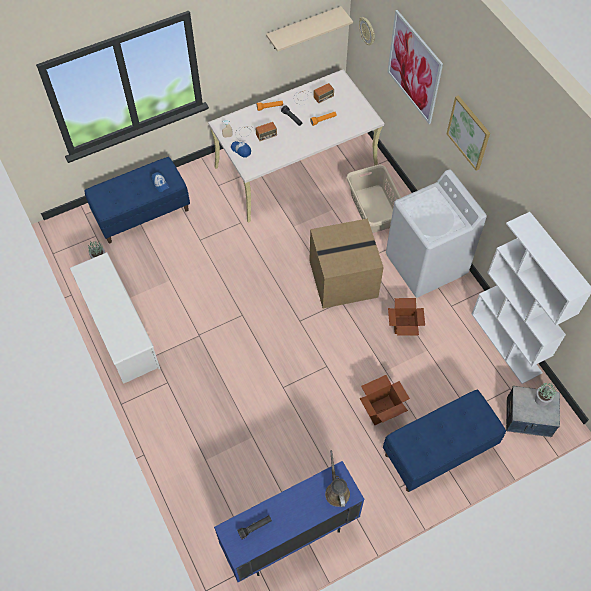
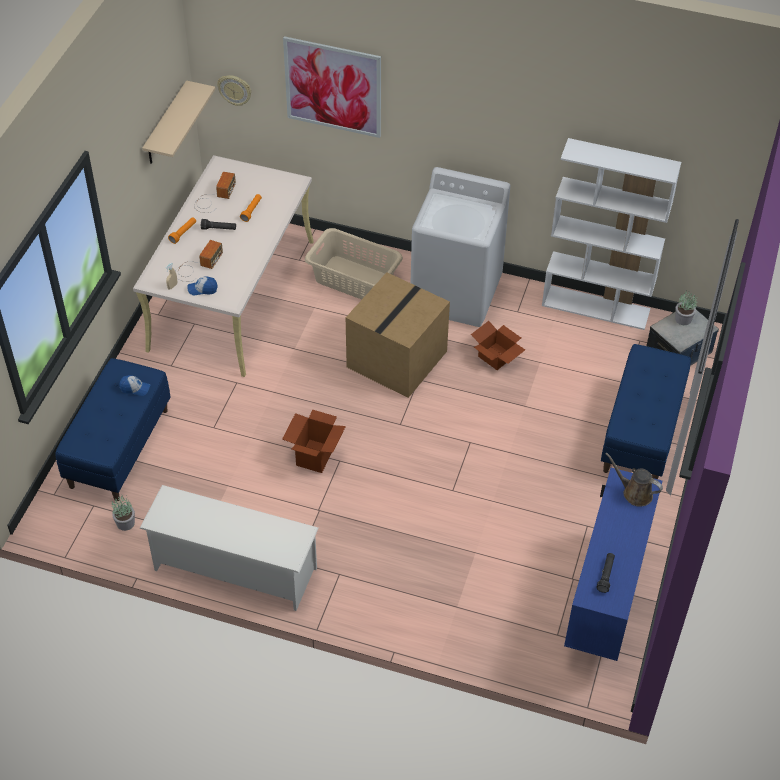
camera: 45 degrees left, 10 degrees down
cardboard box [359,375,410,425] -> cardboard box moved to [282,410,346,473]
picture [447,95,490,171] -> none

